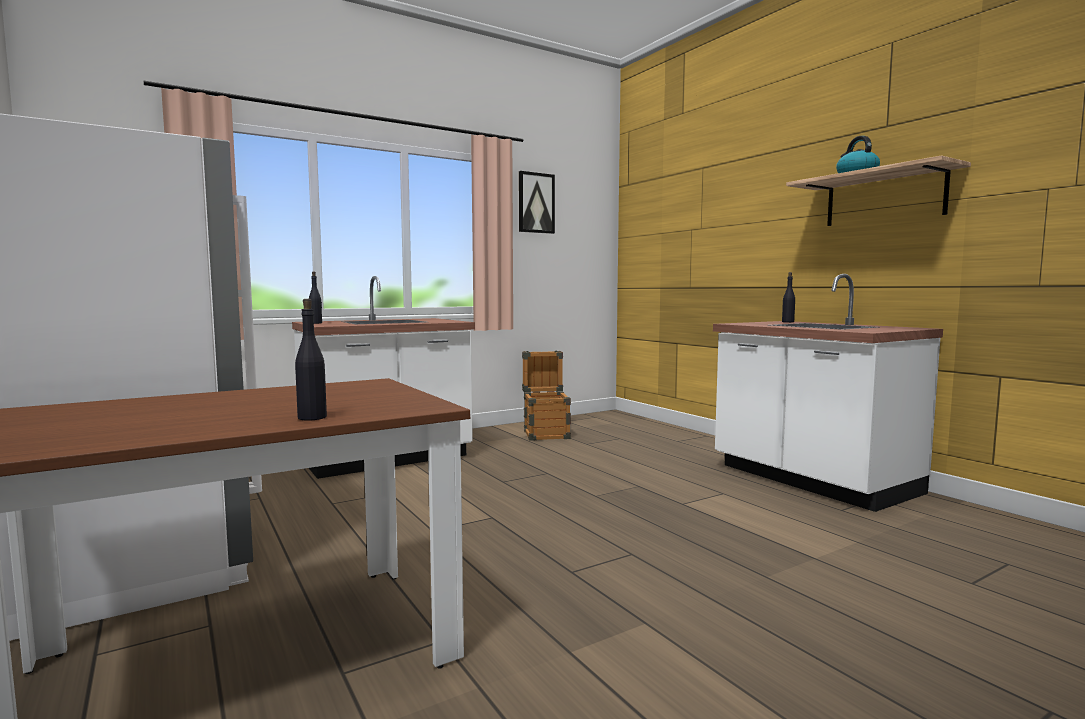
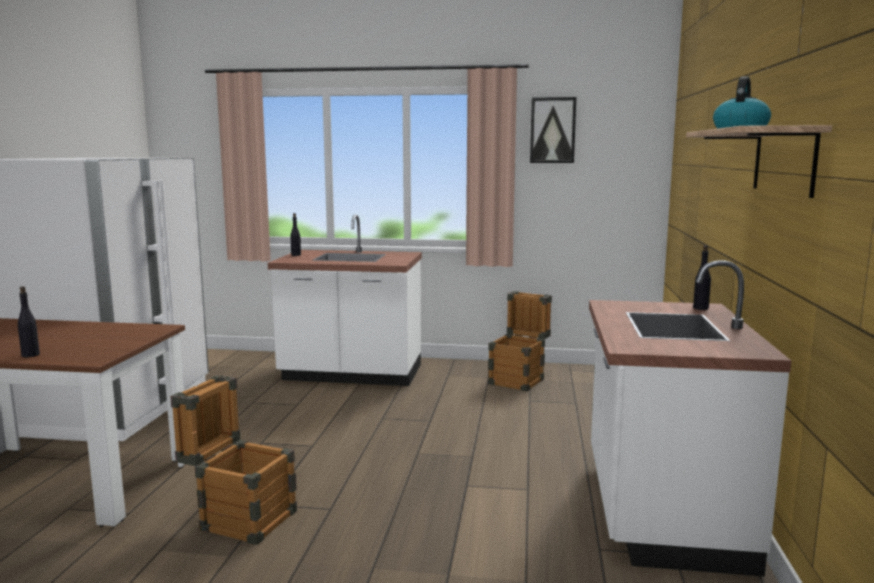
camera: 40 degrees right, 5 degrees up
none -> crate [171,375,297,545]

